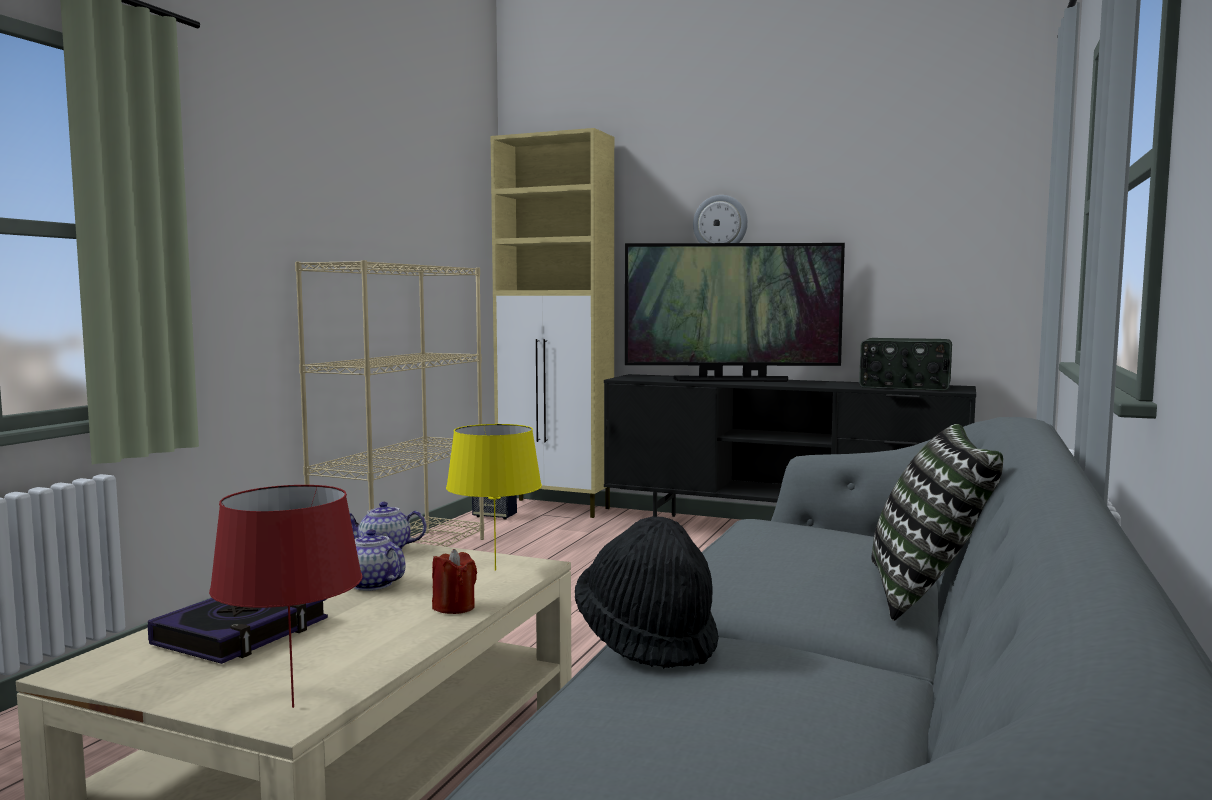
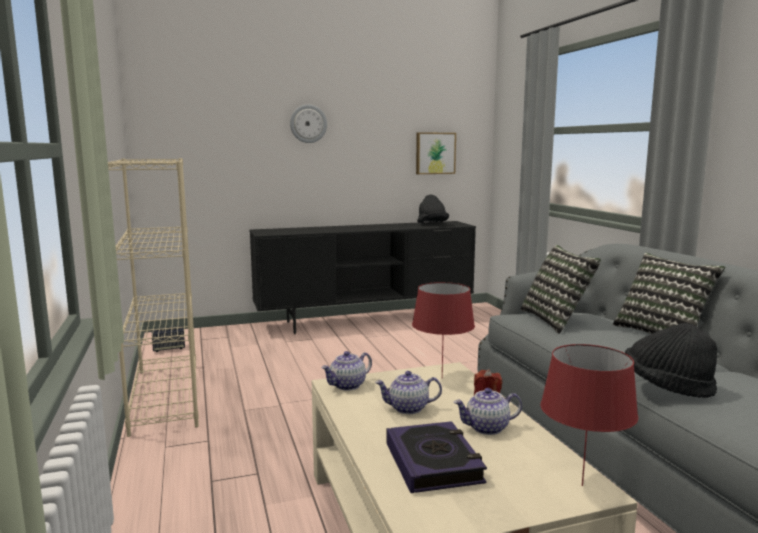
camera: 40 degrees left, 5 degrees up
yellow table lamp [446,424,542,571] -> red table lamp [412,282,475,378]
beige cabinet [491,128,614,518] -> none
television [625,243,845,382] -> none
radio [859,338,952,391] -> black hat [417,195,449,223]
none -> picture [416,132,456,174]
none -> teapot [454,388,522,435]
none -> pillow [521,245,601,334]

